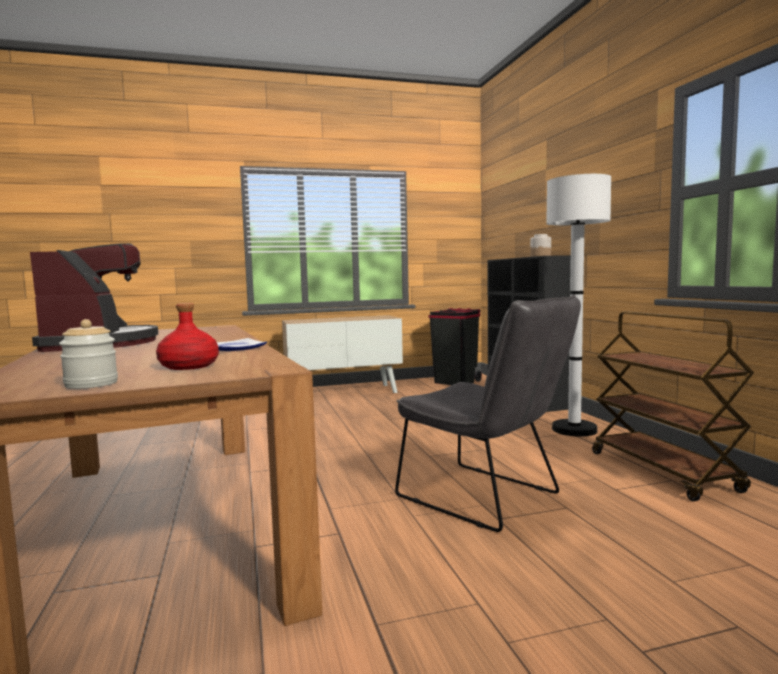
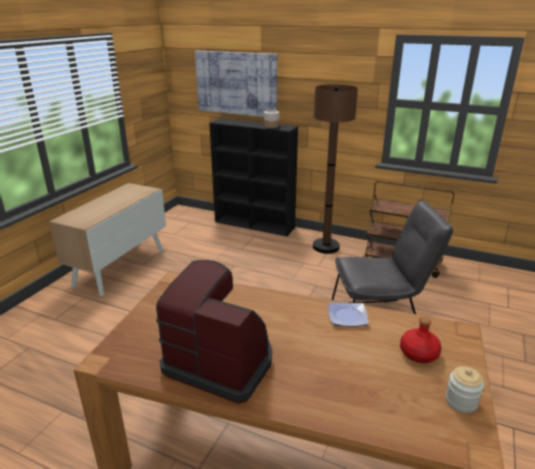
camera: 50 degrees left, 20 degrees up
black trash can [429,308,482,385] -> none
white floor lamp [546,174,611,437] -> brown floor lamp [313,84,358,254]
none -> picture [195,51,277,117]

